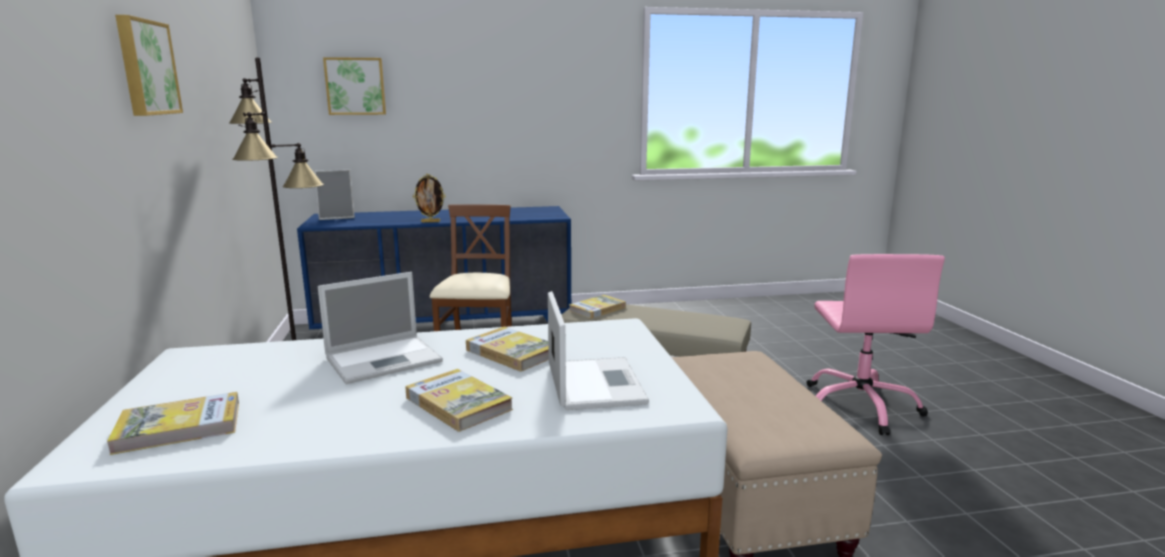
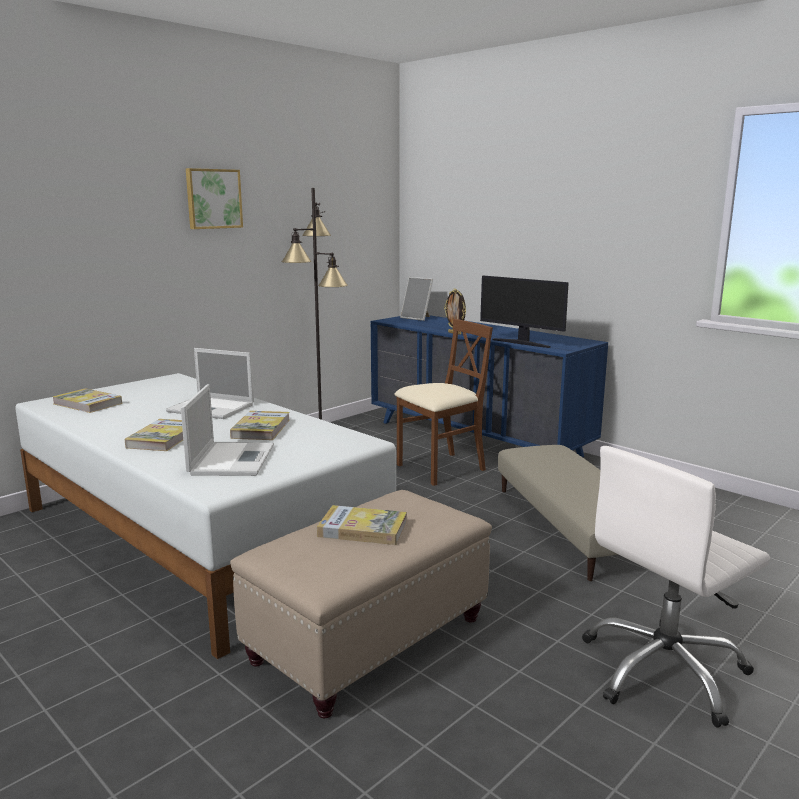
camera: 55 degrees right, 0 degrees up
picture [323,57,386,115] -> none
laptop [548,291,649,410] -> laptop turned 45 degrees counterclockwise [181,384,274,476]
book [569,295,626,319] -> book moved to [317,505,407,545]
pink office chair [807,254,945,435] -> white office chair [582,446,770,728]
none -> monitor [480,276,569,348]

